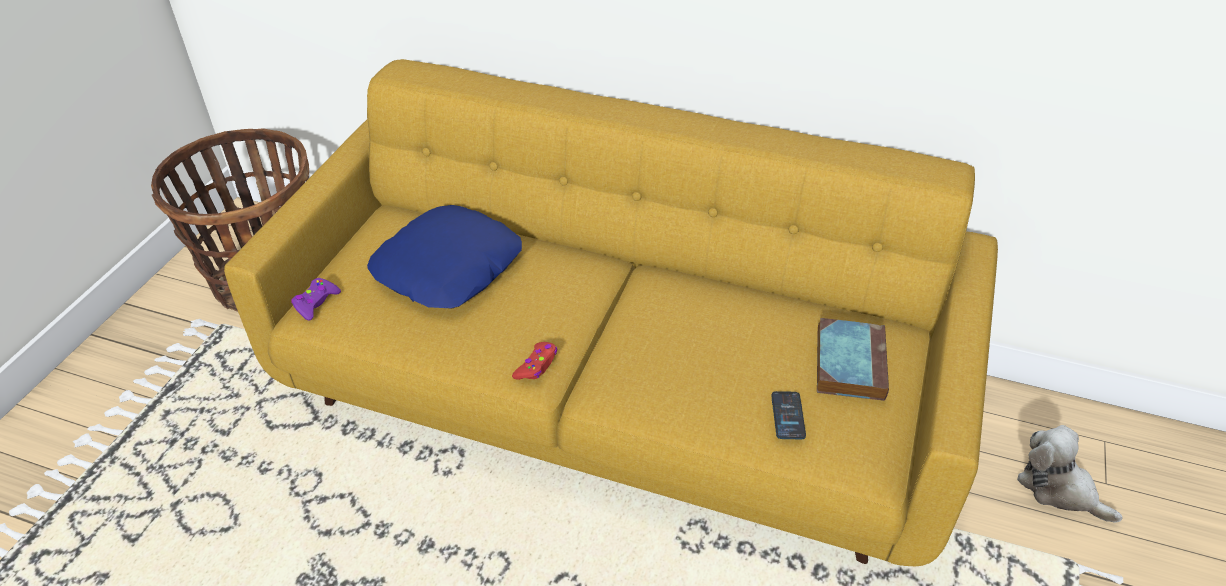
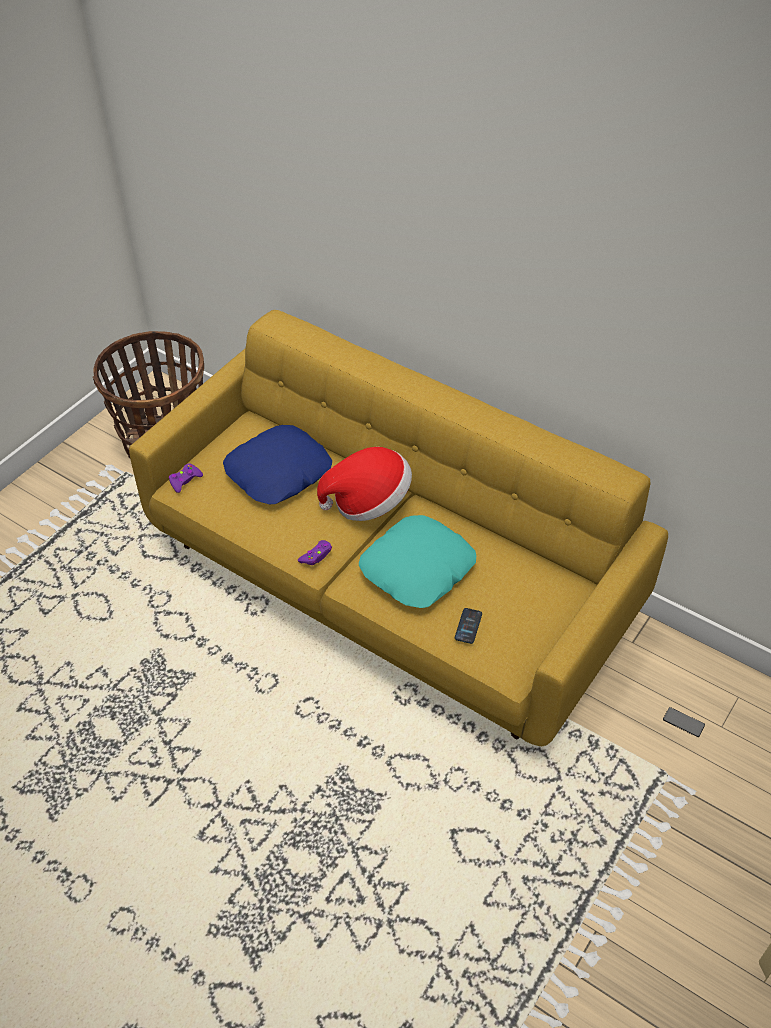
camera: 15 degrees right, 5 degrees up
red game controller [512,342,557,380] -> purple game controller [298,540,332,565]
book [817,318,889,401] -> none
plush toy [1017,425,1122,523] -> phone [663,707,705,737]
none -> hat [317,447,412,521]
none -> turquoise pillow [359,515,476,608]

